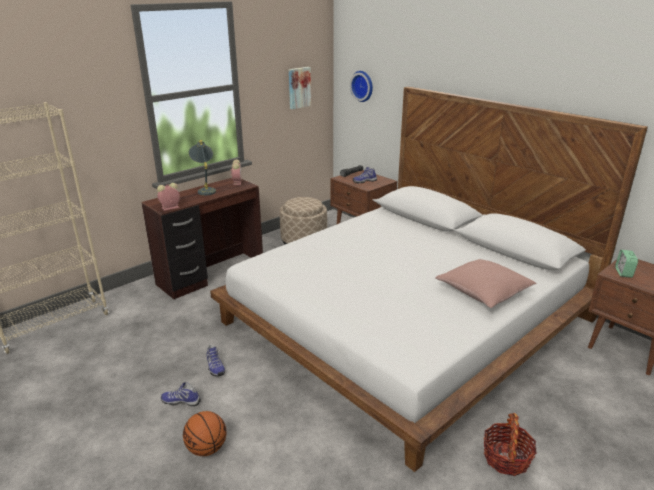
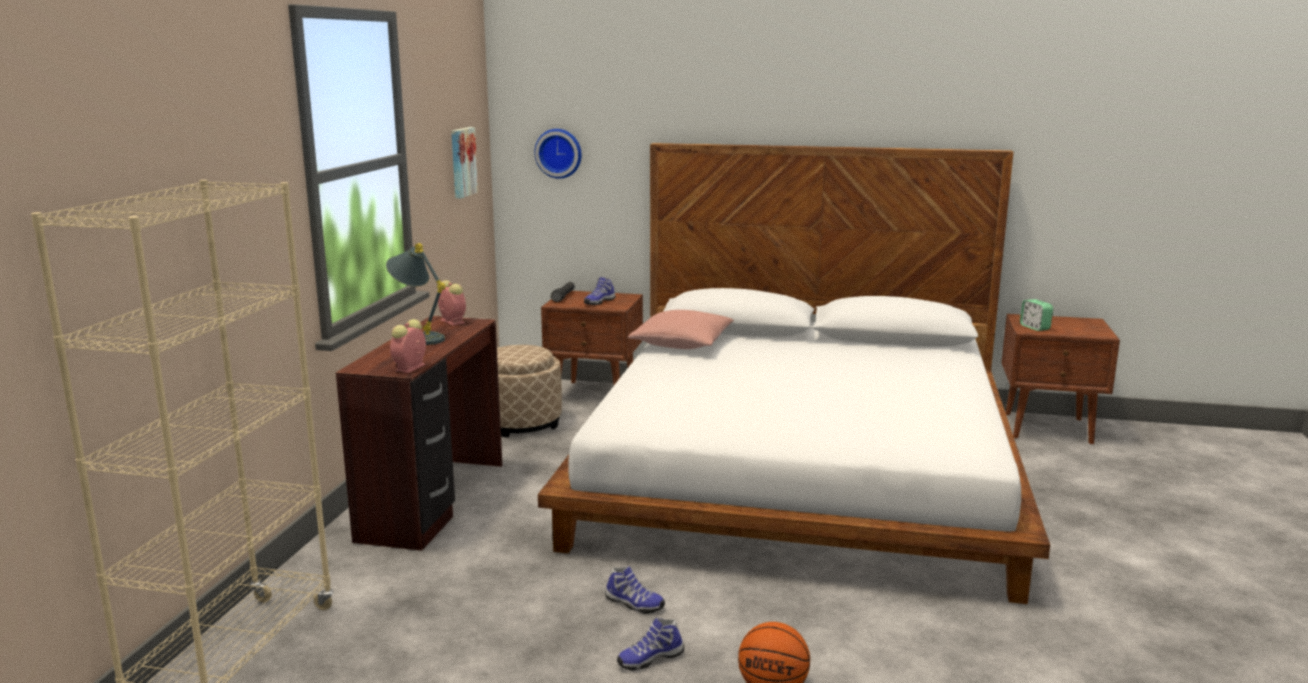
camera: 35 degrees left, 10 degrees down
pink pillow [436,259,537,308] -> pink pillow moved to [628,310,734,349]
basket [483,413,537,476] -> none

